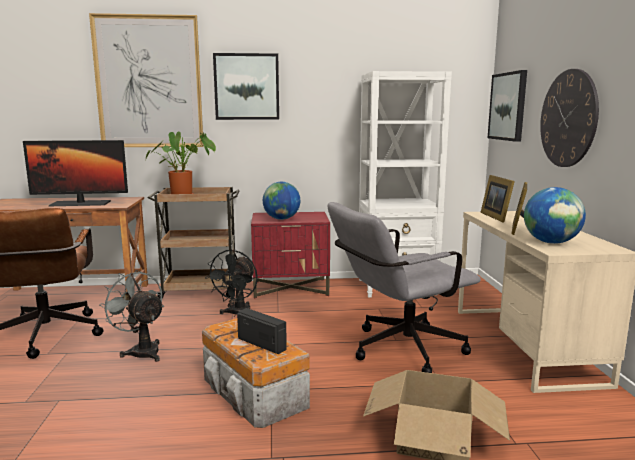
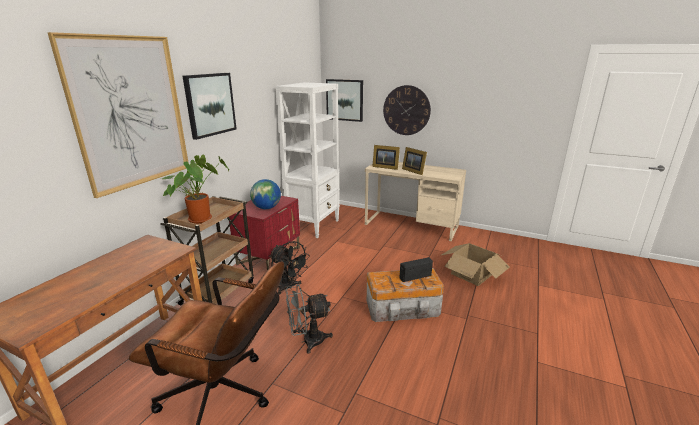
camera: 60 degrees left, 10 degrees up
monitor [23,140,128,206] -> none
grey office chair [328,202,481,373] -> none
globe [524,187,586,244] -> none

